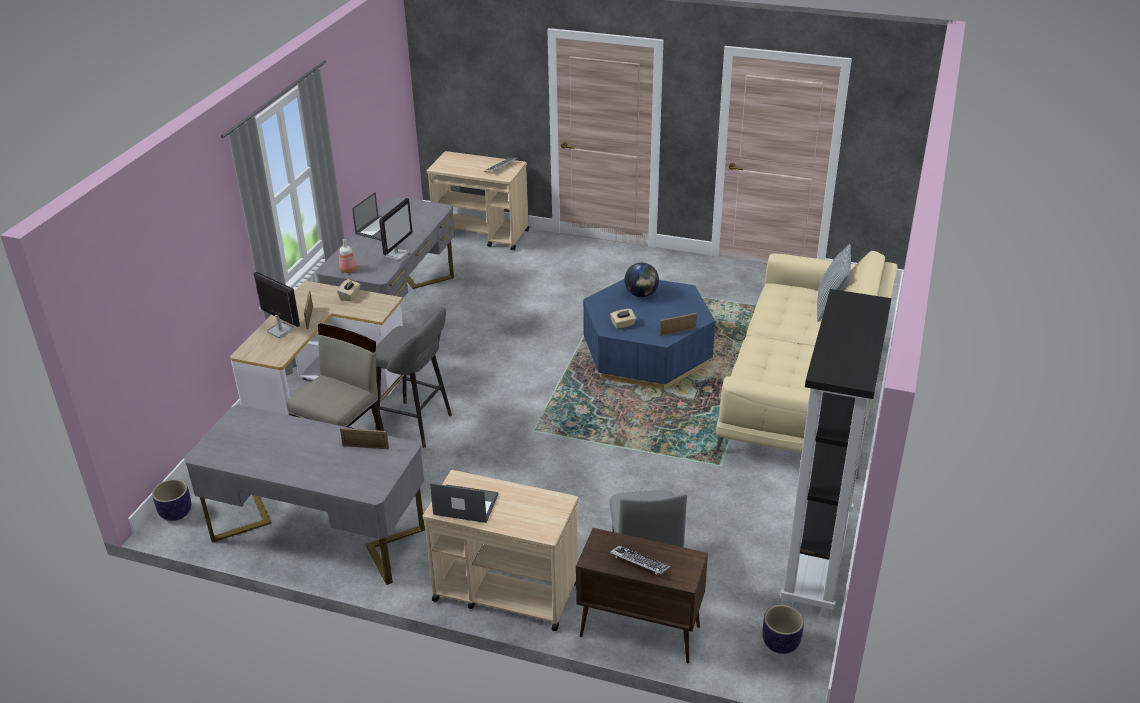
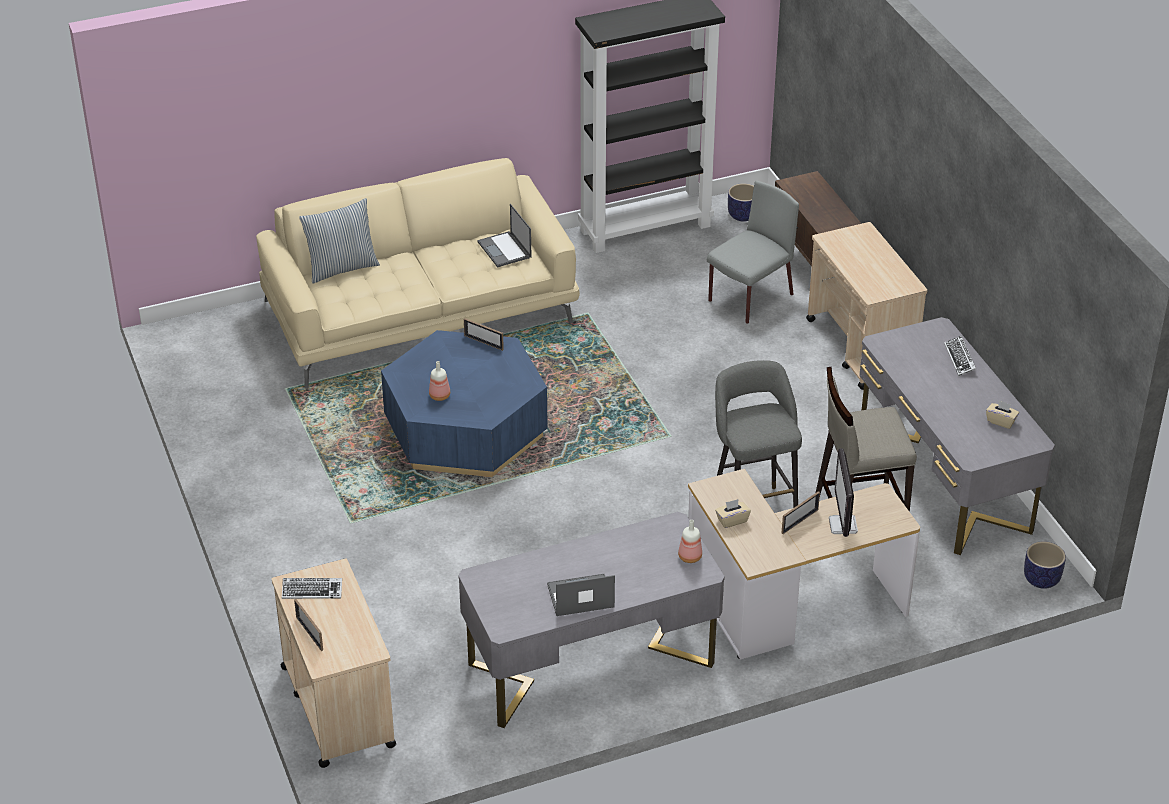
camera: 130 degrees left, 5 degrees up
picture frame [340,428,389,449] -> picture frame moved to [294,599,323,651]
monitor [379,198,413,260] -> none
laptop [430,483,499,523] -> laptop moved to [478,204,531,268]
beige tissue box [610,309,636,329] -> beige tissue box moved to [986,400,1019,429]
keyboard [610,546,670,575] -> keyboard moved to [944,336,976,376]
globe [624,263,659,297] -> bottle [429,361,450,401]

